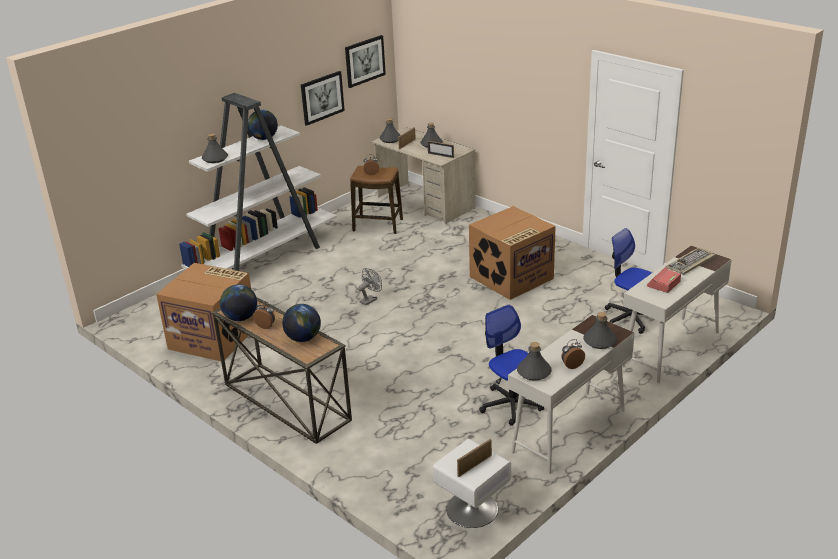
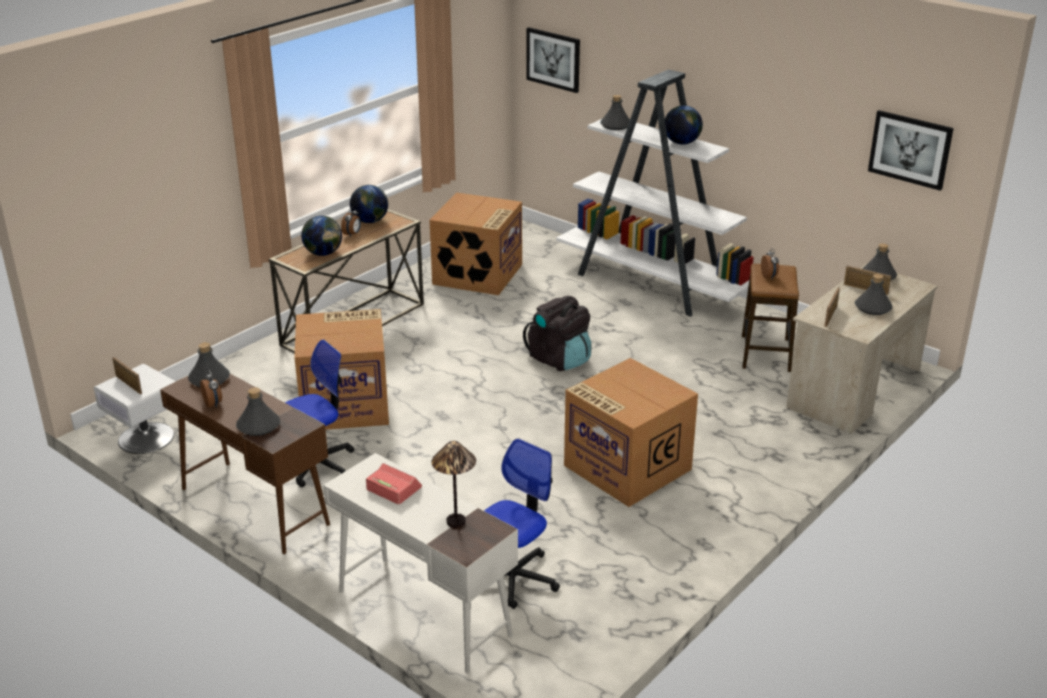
camera: 85 degrees right, 0 degrees up
picture [301,71,345,126] -> picture moved to [526,27,580,93]
grey fan [358,268,382,305] -> black backpack [523,296,591,371]
white desk [508,315,635,474] -> brown desk [160,374,330,554]
keyboard [666,248,716,275] -> table lamp [432,441,476,528]
none -> cardboard box [294,309,389,430]

